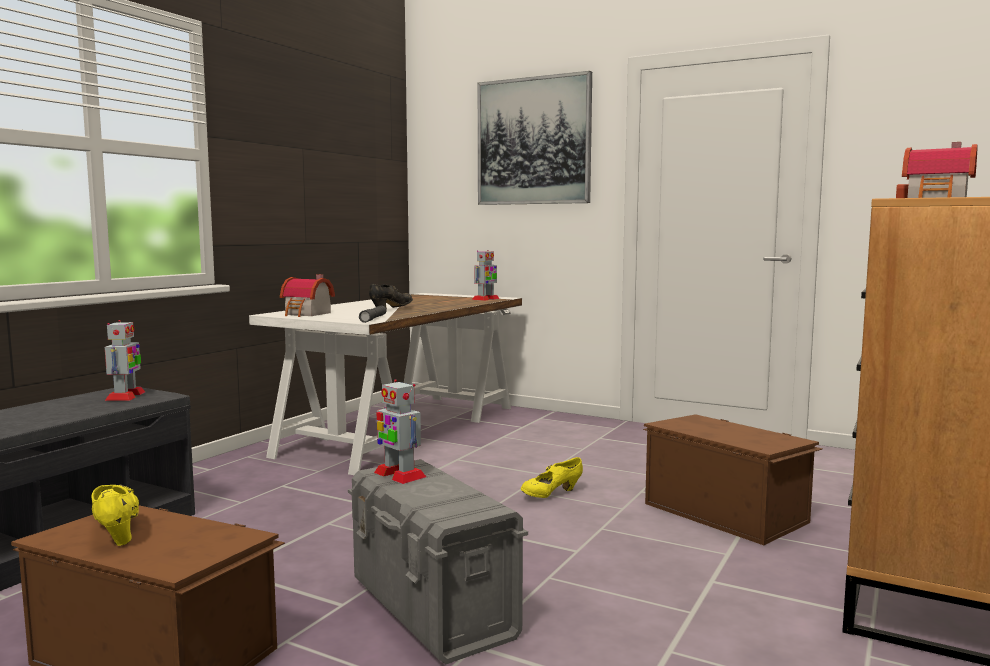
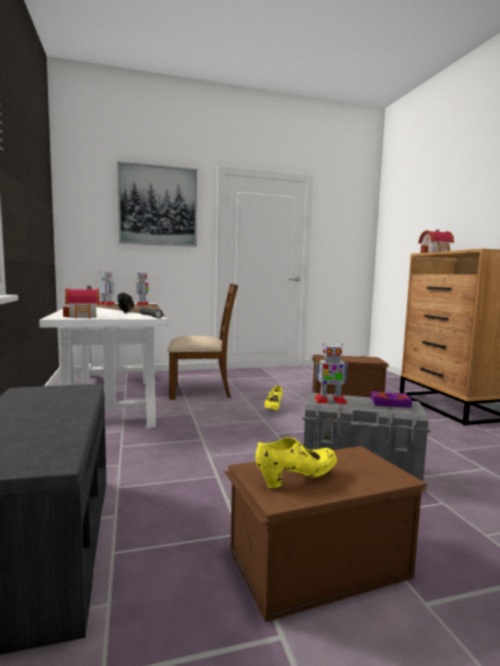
camera: 45 degrees left, 0 degrees up
yellow shoe [91,484,139,546] -> yellow shoe turned 135 degrees clockwise [256,437,337,488]
toy robot [105,320,145,401] -> toy robot moved to [99,272,116,305]
none -> brown chair [167,283,238,399]
none -> purple book [371,391,412,408]

